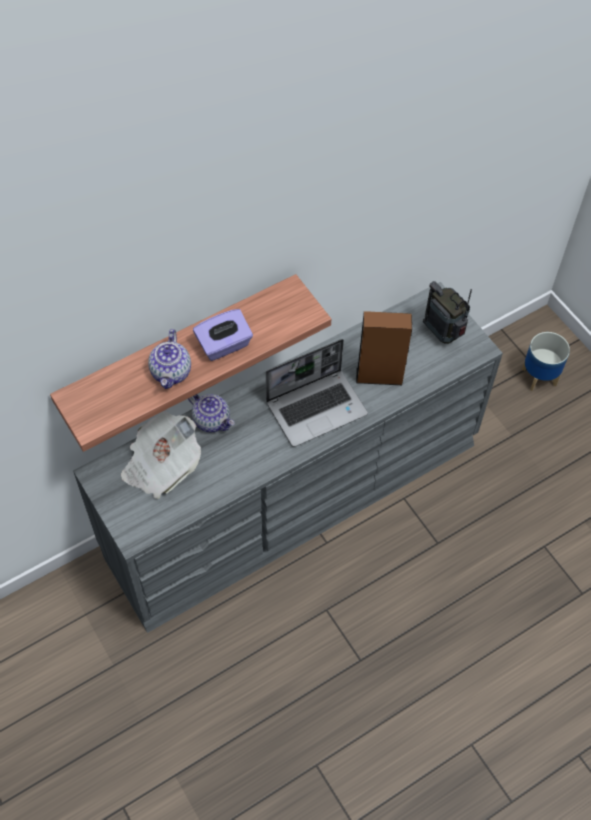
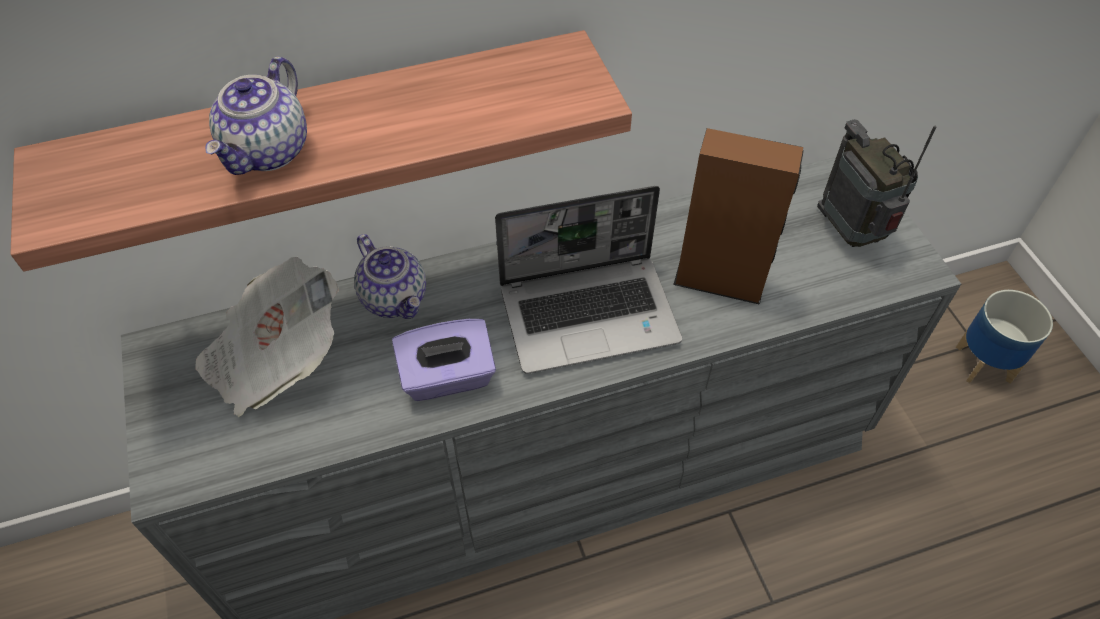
camera: 15 degrees right, 5 degrees down
purple tissue box [193,309,253,361] -> purple tissue box moved to [392,319,496,401]

